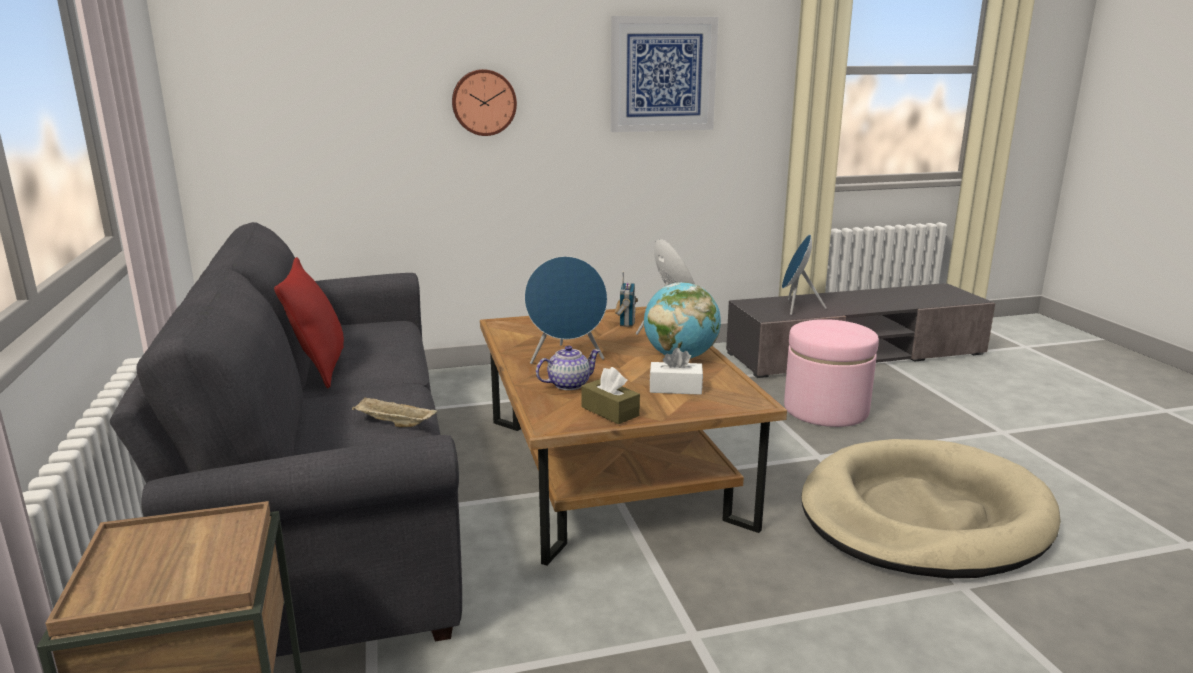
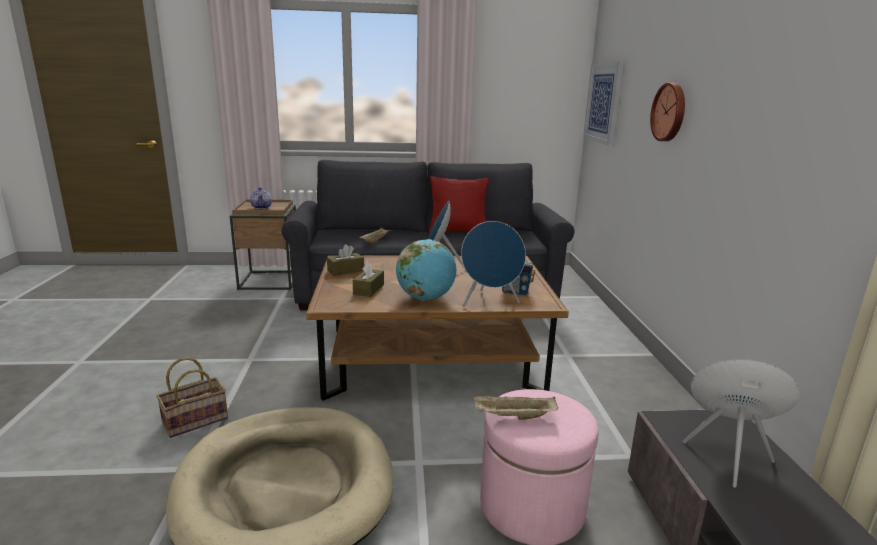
camera: 100 degrees right, 0 degrees up
teapot [536,346,600,390] -> teapot moved to [250,187,272,209]
picture [611,16,718,132] -> picture moved to [583,61,623,146]
white tissue box [649,348,703,395] -> brown tissue box [353,261,384,297]
none -> basket [156,357,228,438]
none -> beige tray [474,396,558,420]

